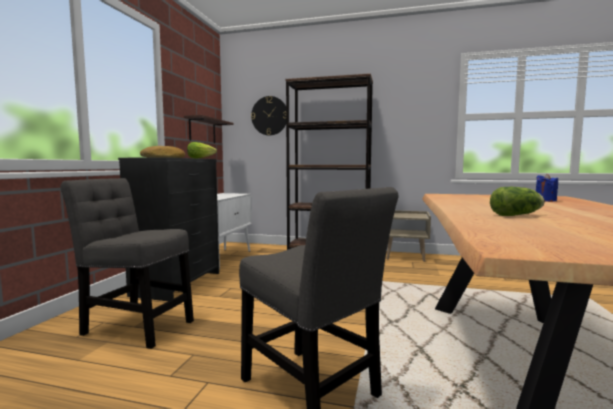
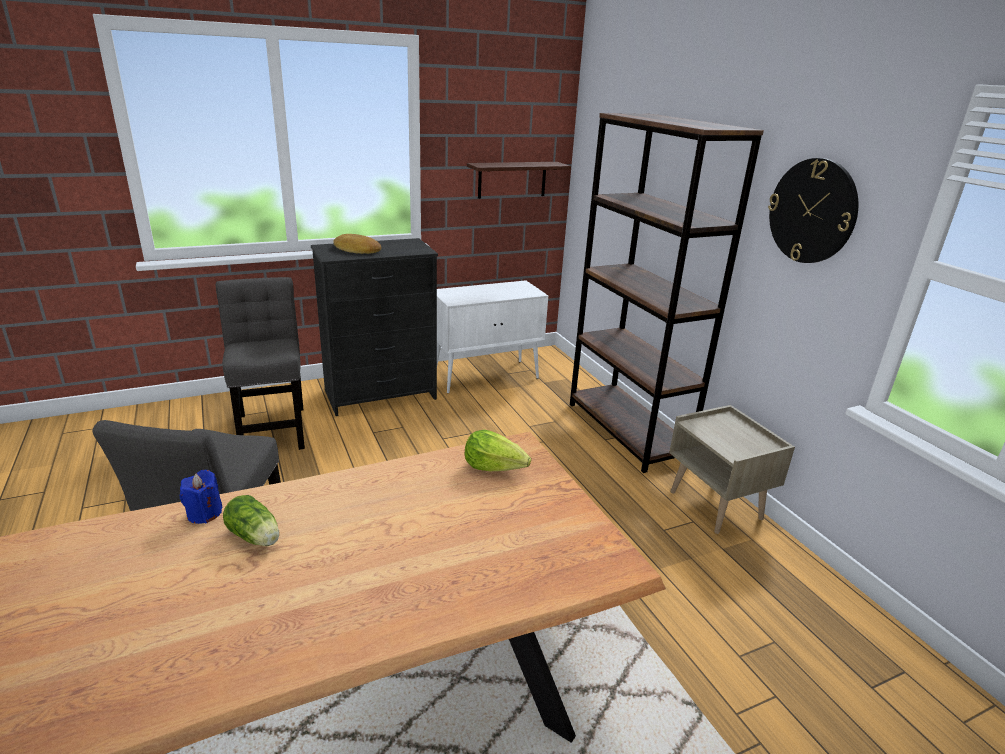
camera: 50 degrees right, 20 degrees up
lettuce [187,142,217,158] -> lettuce moved to [465,430,531,471]
wall clock [251,96,286,136] -> wall clock moved to [768,158,858,263]
blue candle [536,174,558,202] -> blue candle moved to [180,470,223,524]

